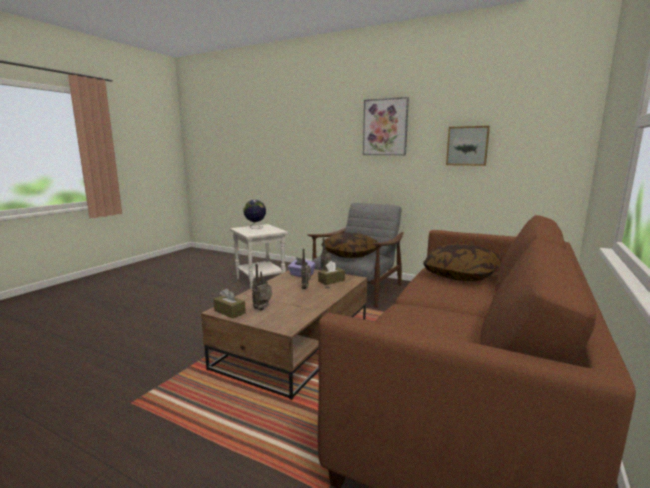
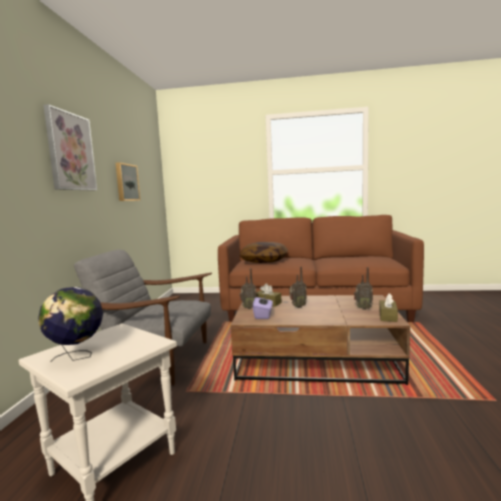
camera: 110 degrees left, 5 degrees down
pillow [321,233,378,258] -> none

